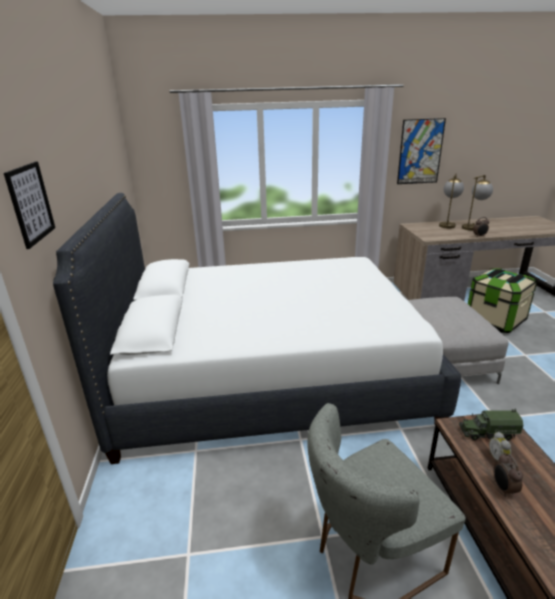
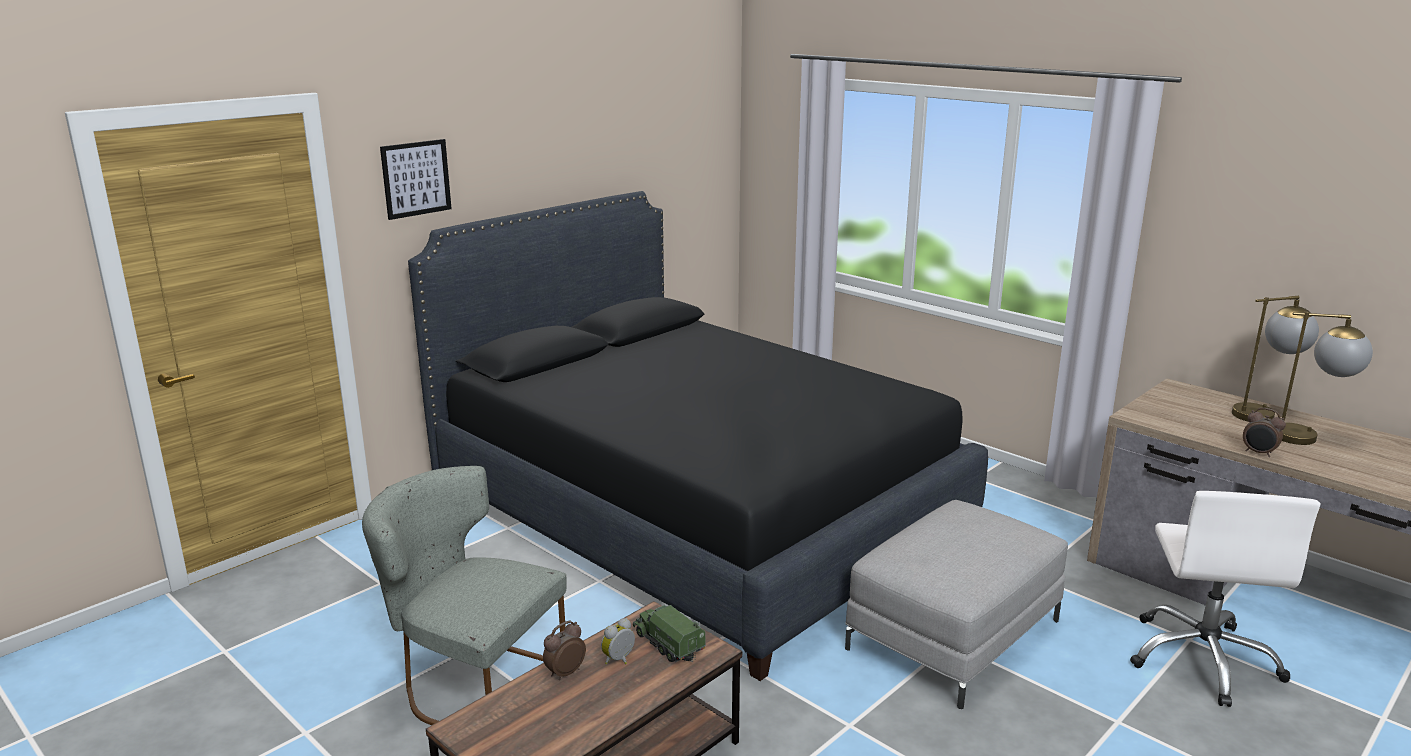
camera: 50 degrees right, 5 degrees down
white bed [53,193,461,464] -> black bed [408,191,988,681]
picture [397,118,446,184] -> none
storage box [468,268,537,333] -> white office chair [1130,491,1320,707]

